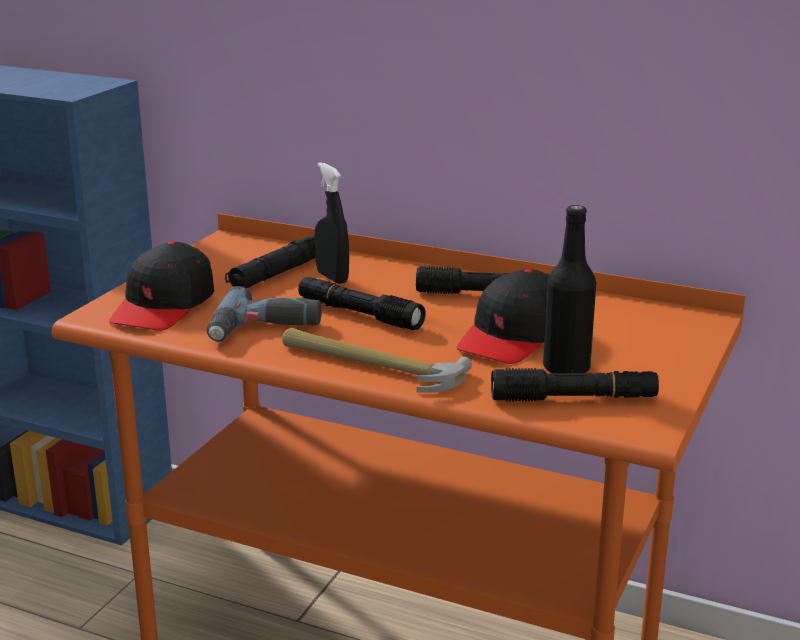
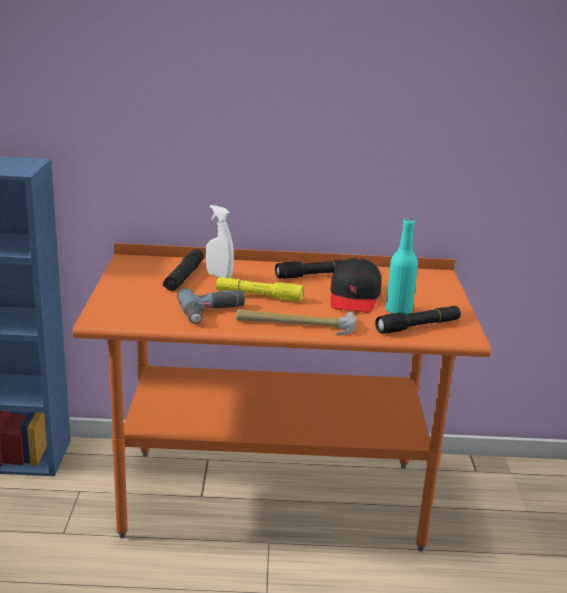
camera: 25 degrees left, 0 degrees up
black cap [109,242,214,331] -> none
black flashlight [298,277,425,330] -> yellow flashlight [216,277,303,301]
black spray bottle [315,162,349,284] -> white spray bottle [206,205,234,278]
black bottle [543,205,596,373] -> turquoise bottle [386,219,418,314]

